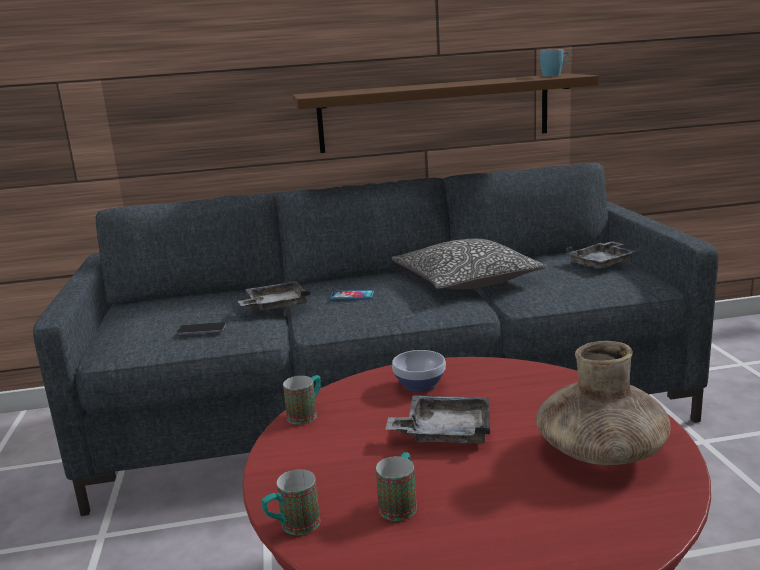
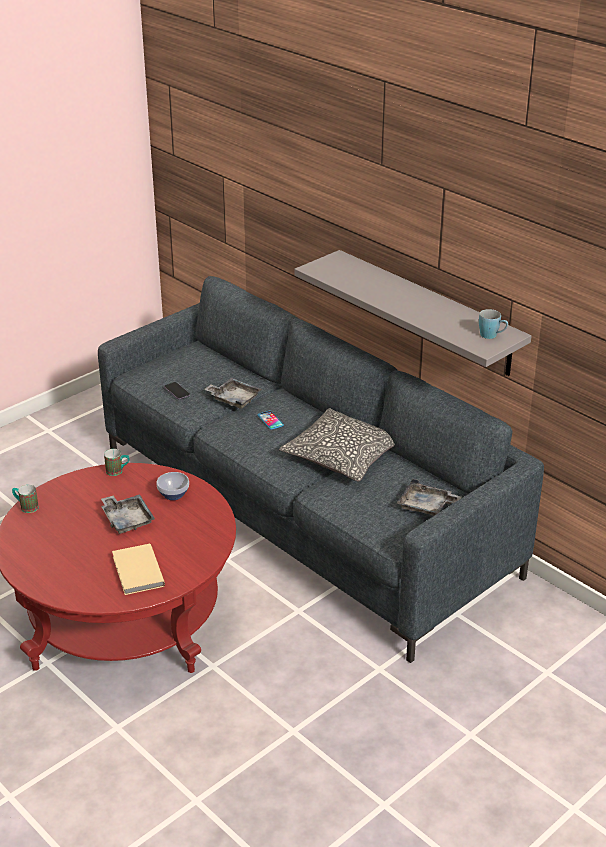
camera: 55 degrees right, 15 degrees up
brown shelf [293,73,599,153] -> grey shelf [294,250,532,376]
mug [376,452,417,521] -> none
brown vase [536,341,670,465] -> beige book [112,544,165,595]

